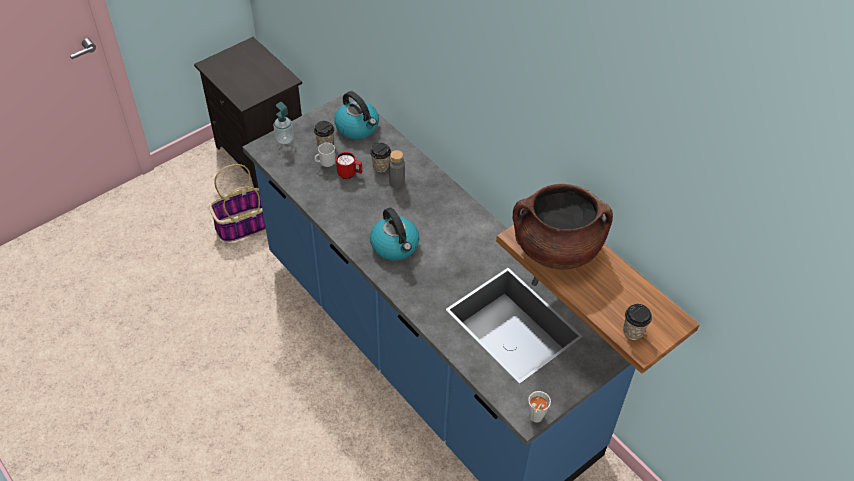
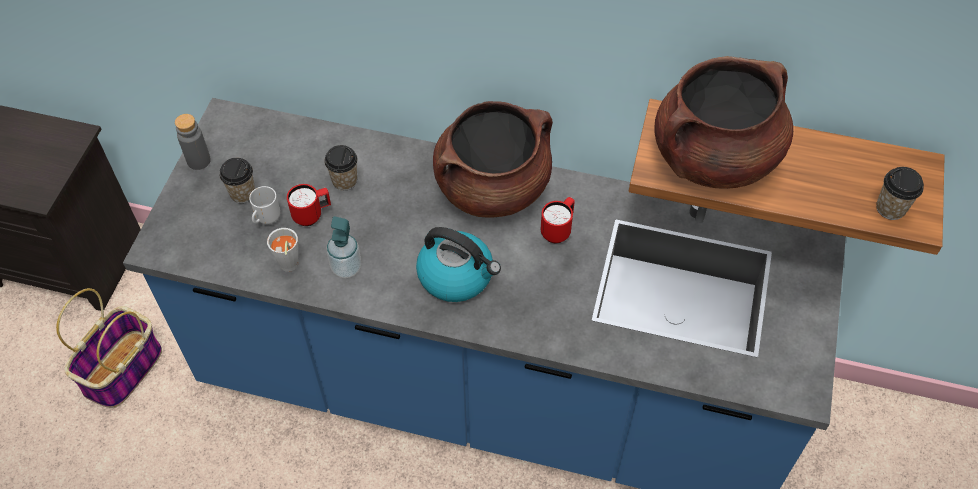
camera: 35 degrees left, 5 degrees up
soap dispenser [273,102,294,144] -> soap dispenser moved to [327,216,361,278]
kettle [334,91,379,139] -> none
grey bottle [389,150,405,188] -> grey bottle moved to [175,114,211,170]
grey cup [528,391,551,422] -> grey cup moved to [267,228,298,272]
none -> brown cooking pot [433,101,553,218]
none -> red mug [541,197,575,243]

